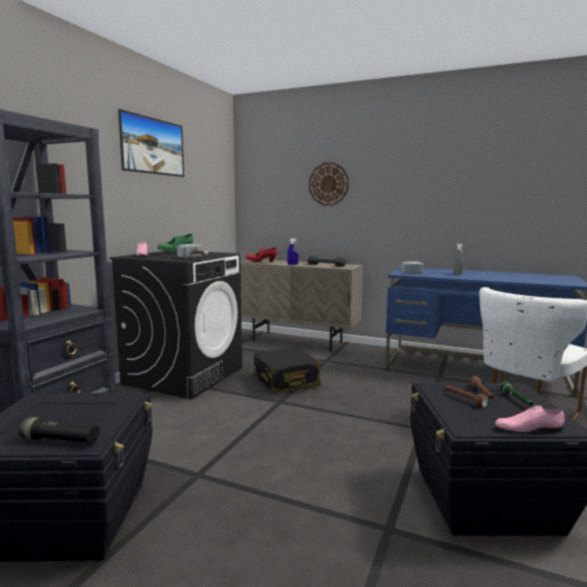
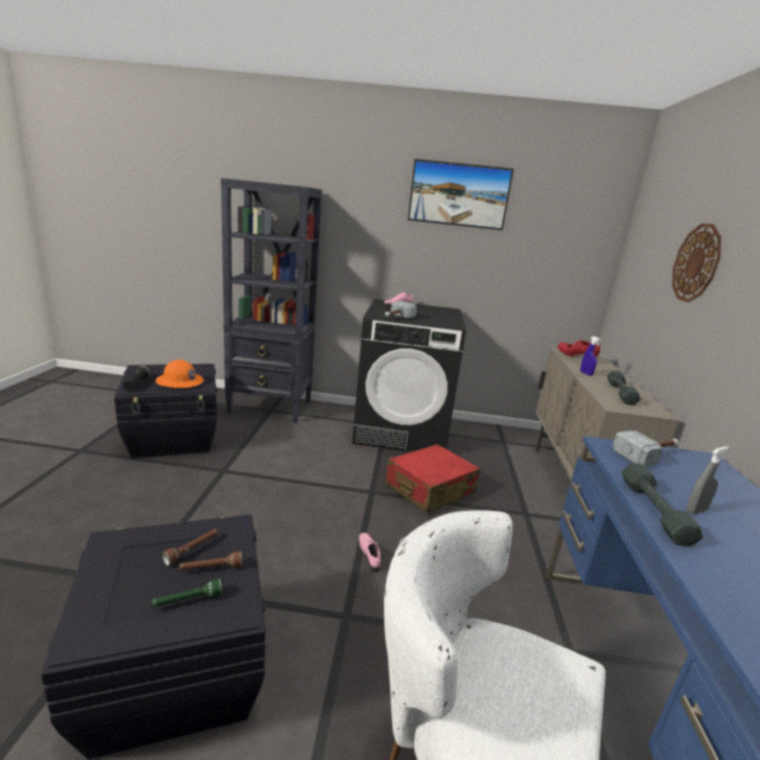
camera: 70 degrees right, 10 degrees up
green shoe [157,233,193,253] -> none
black suitcase [254,348,321,394] -> red suitcase [385,444,480,513]
pink shoe [494,405,565,434] -> pink shoe moved to [359,533,381,572]
none -> orange hard hat [156,360,204,388]
none -> grey dumbbell [622,463,703,546]

